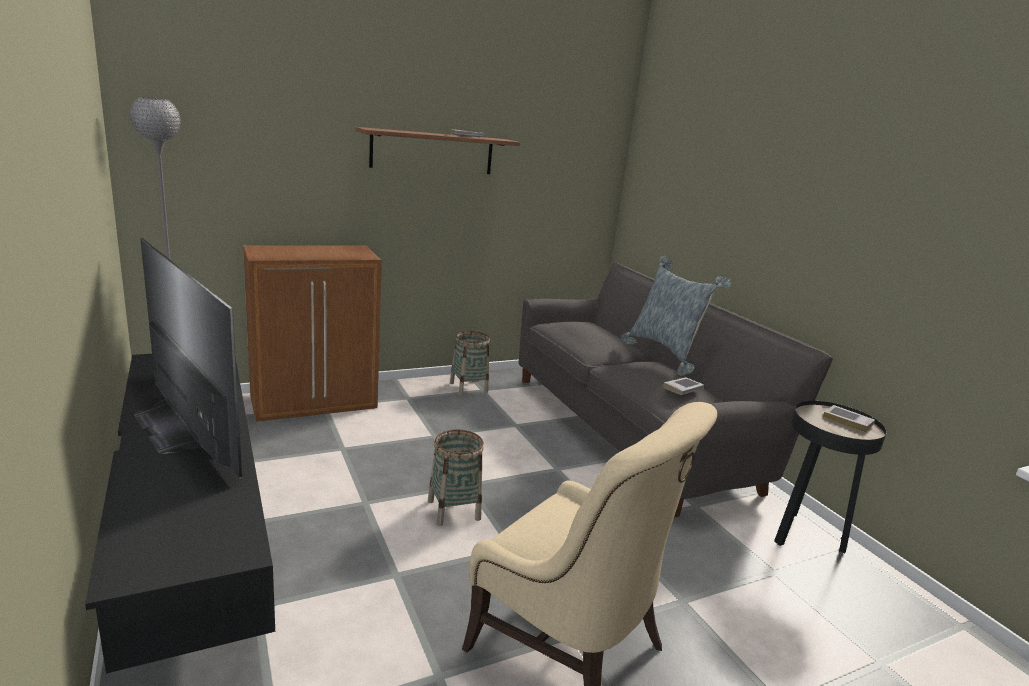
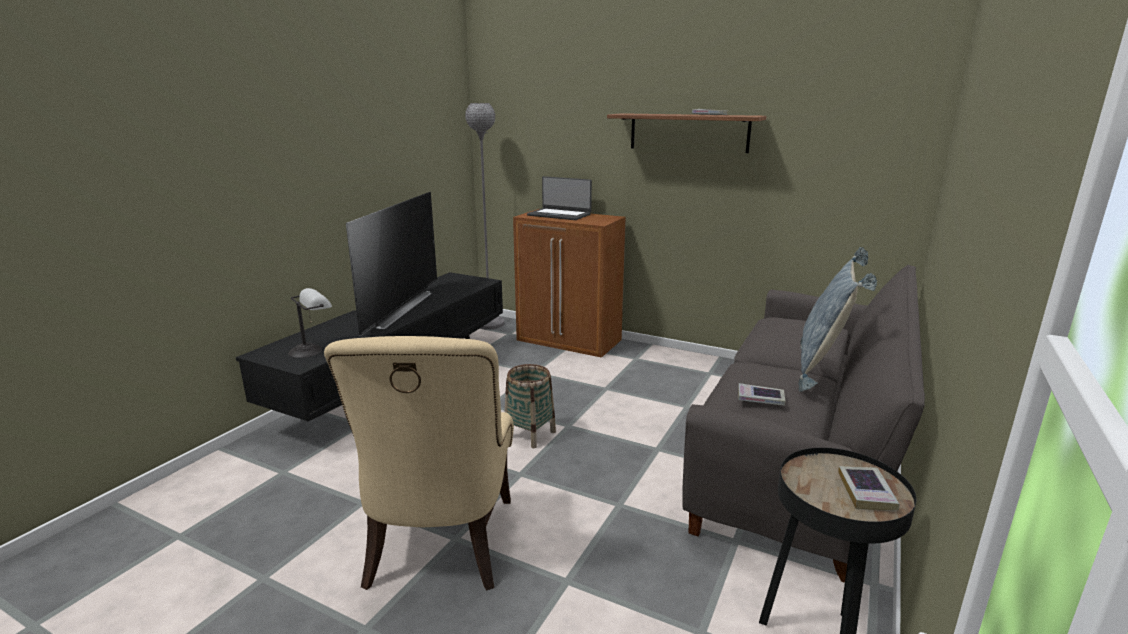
camera: 55 degrees right, 0 degrees up
basket [450,331,490,395] -> none
none -> table lamp [289,288,332,358]
none -> laptop [527,176,592,220]

